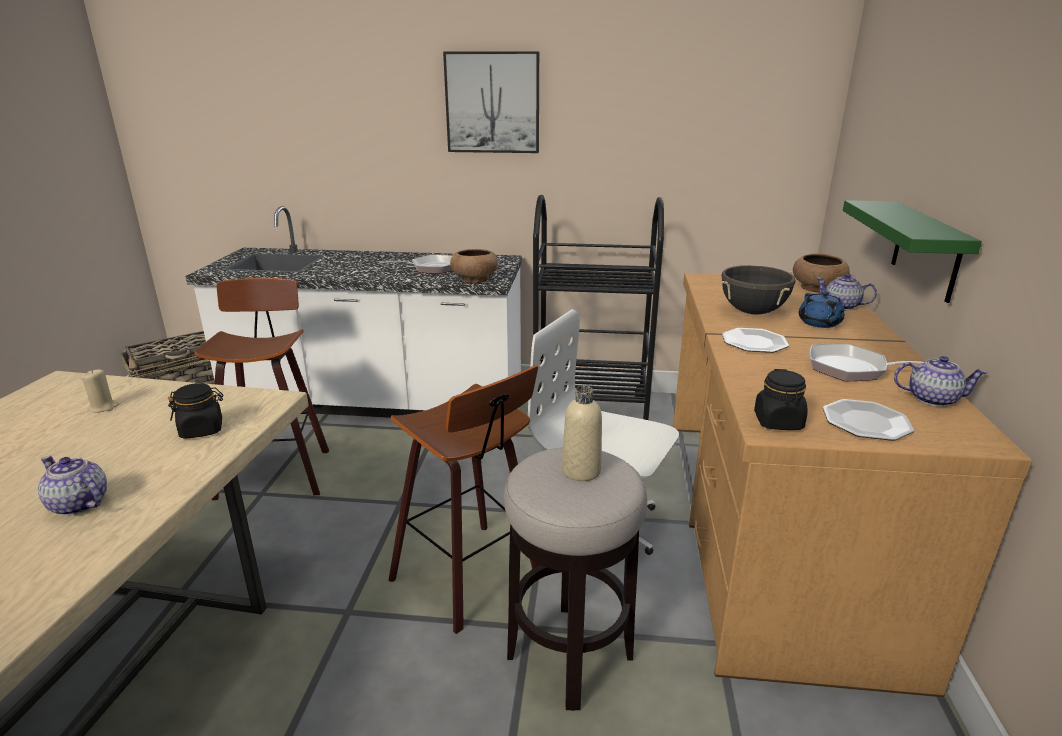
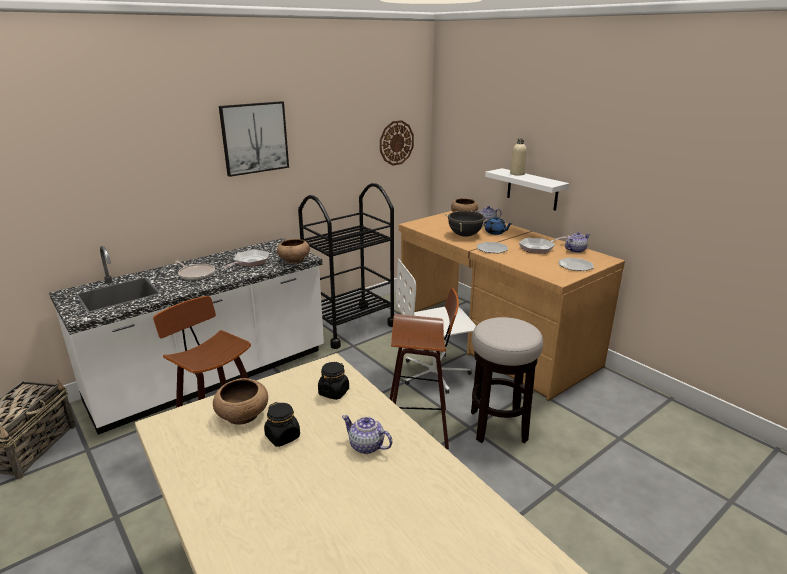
camera: 45 degrees left, 0 degrees up
teapot [38,456,107,516] -> teapot turned 45 degrees clockwise [342,415,392,454]
beige candle [81,369,119,413] -> brown bowl [213,378,268,425]
beige bottle [562,386,602,481] -> beige bottle moved to [510,139,527,176]
black jar [754,369,808,430] -> black jar moved to [264,402,300,447]
green shelf [843,200,982,303] -> white shelf [485,168,569,211]
none -> frying pan [175,261,215,281]
none -> wall clock [380,120,414,166]

